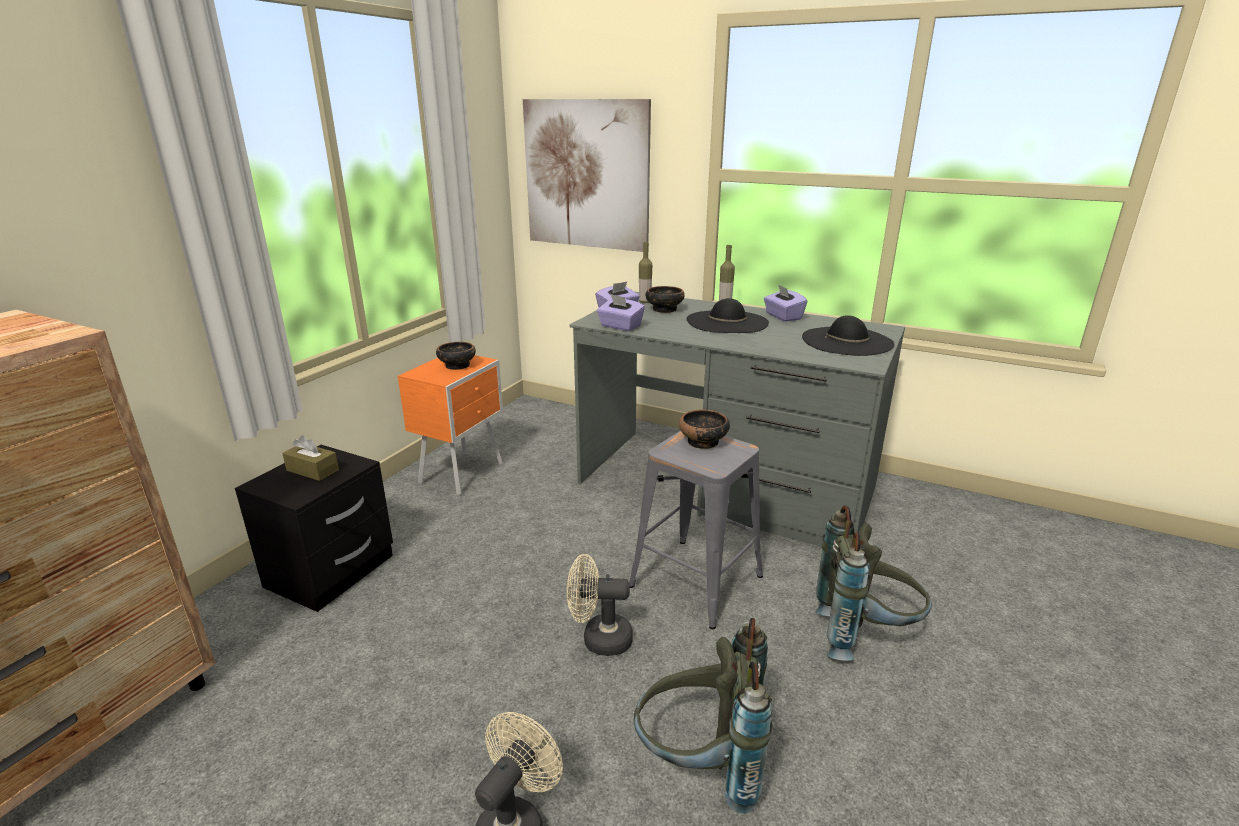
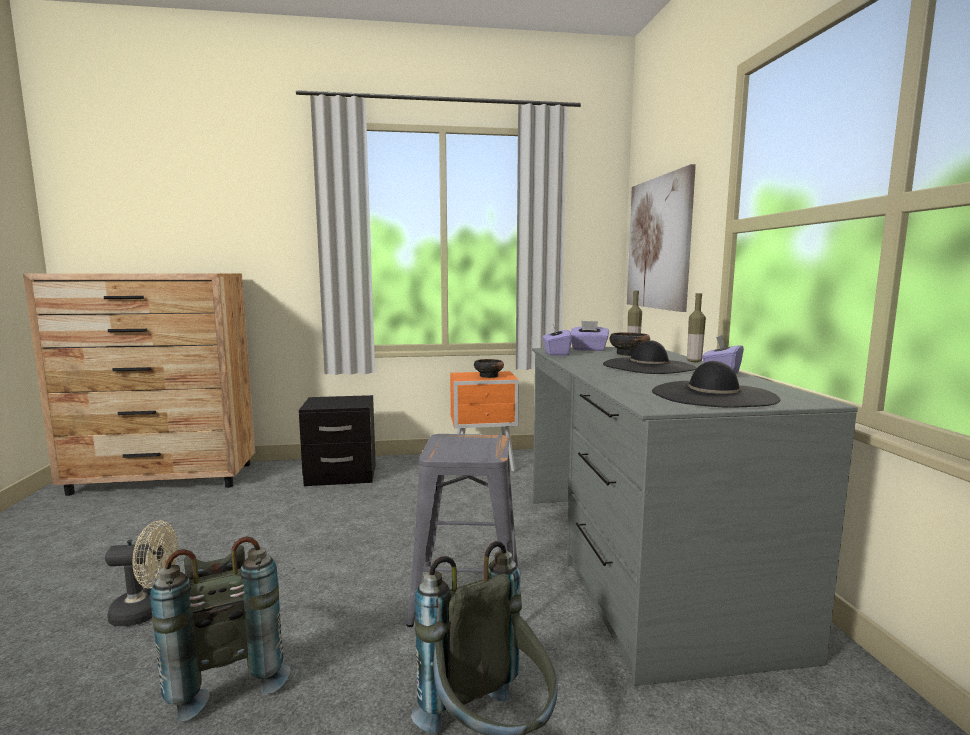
camera: 55 degrees right, 15 degrees down
brown tissue box [282,435,339,481] -> none
beige fan [567,554,633,656] -> none
bowl [679,410,730,449] -> none

